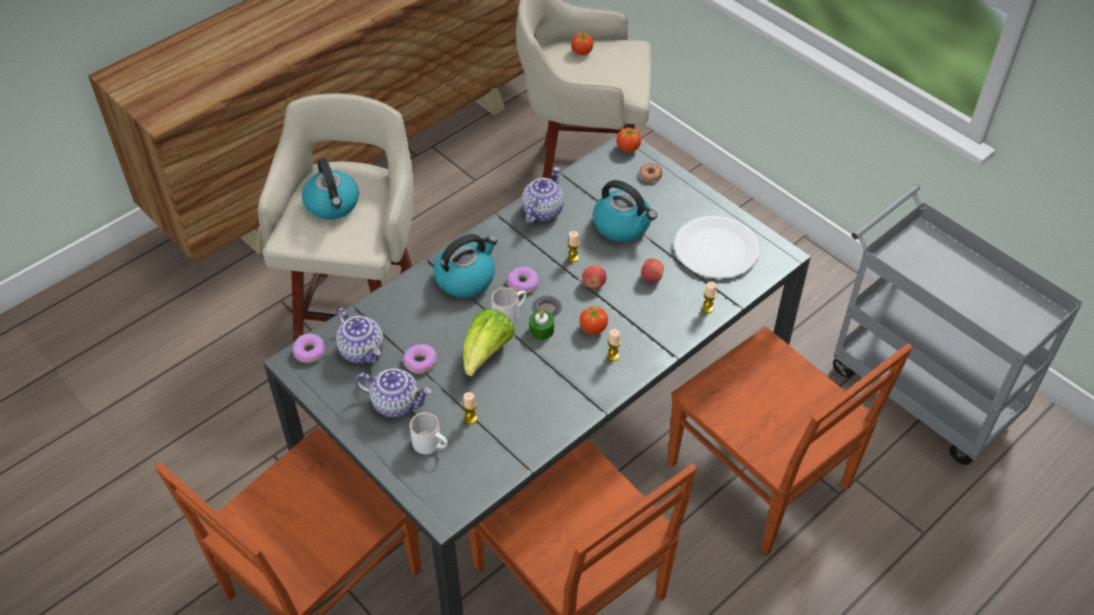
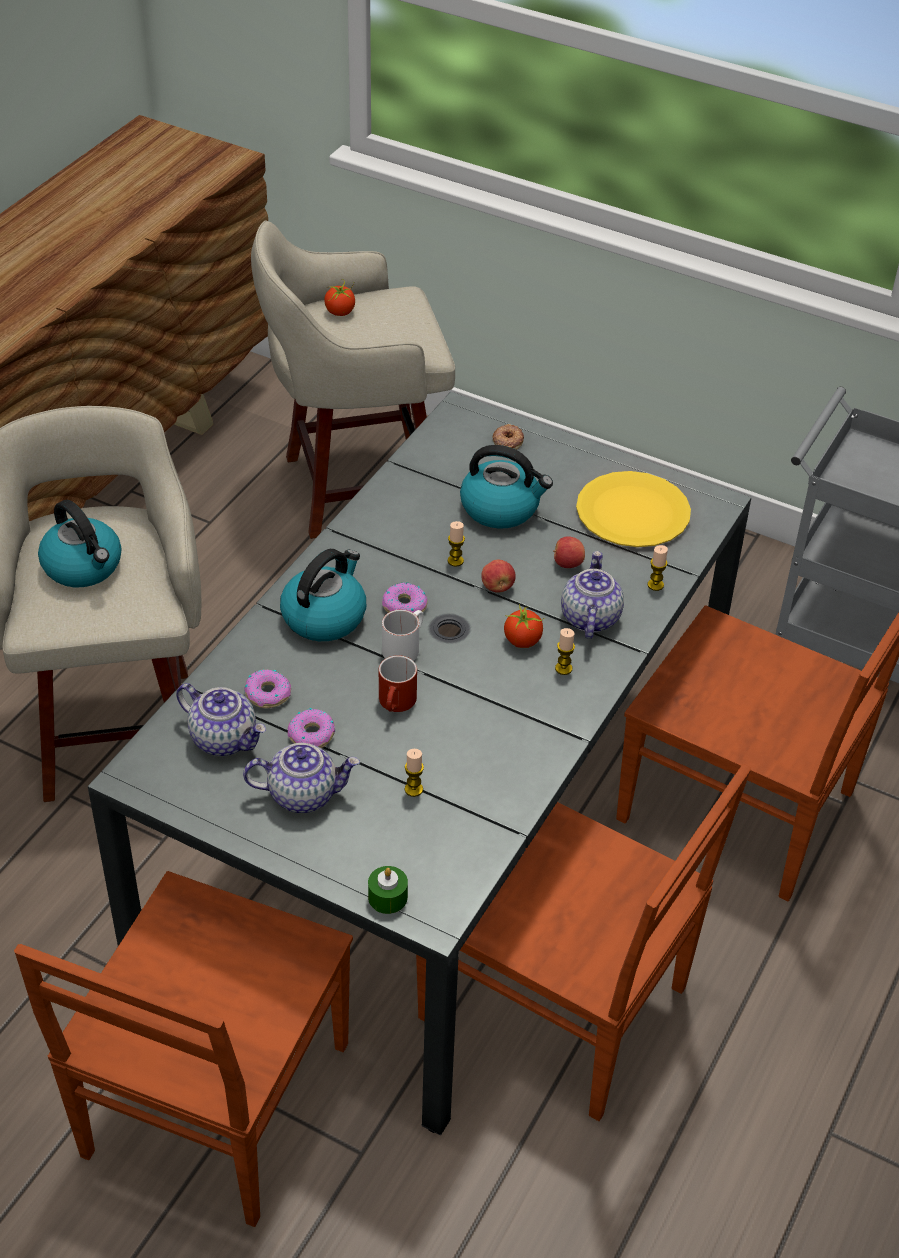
camera: 20 degrees left, 5 degrees down
donut [293,334,325,363] -> donut moved to [244,670,291,708]
white mug [410,412,448,454] -> none
lettuce [463,309,515,376] -> red mug [379,655,417,712]
teapot [522,167,564,224] -> teapot moved to [561,551,624,639]
green candle [529,310,554,340] -> green candle moved to [368,866,408,914]
tomato [617,122,641,153] -> none
white plate [674,216,760,279] -> yellow plate [576,471,691,547]

